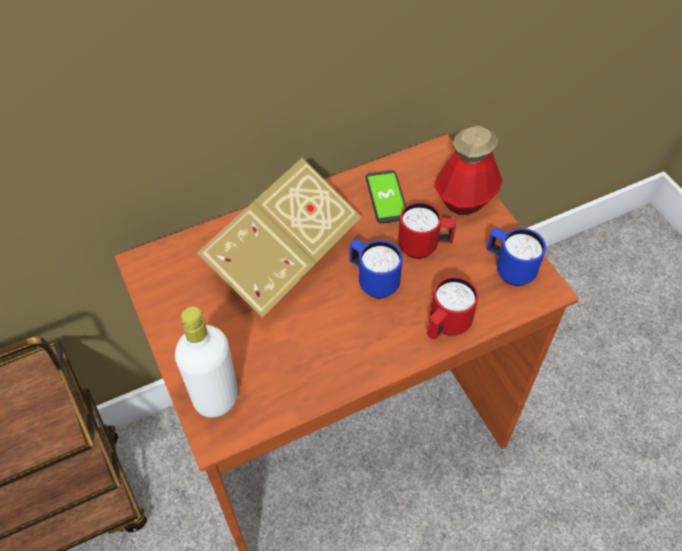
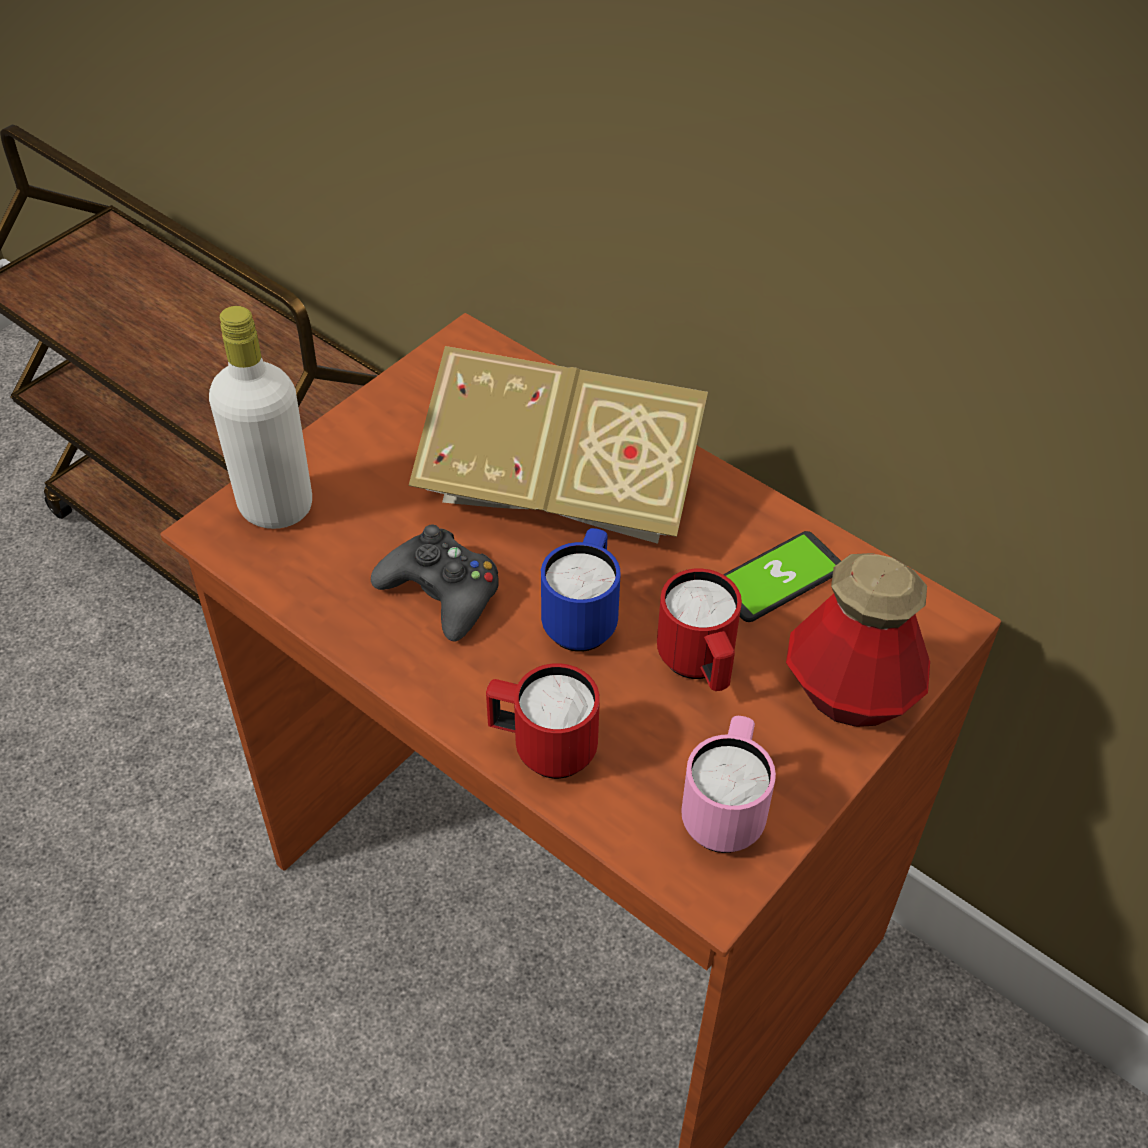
camera: 65 degrees right, 5 degrees down
blue mug [487,228,546,286] -> pink mug [681,716,776,853]
none -> black game controller [371,525,499,642]

